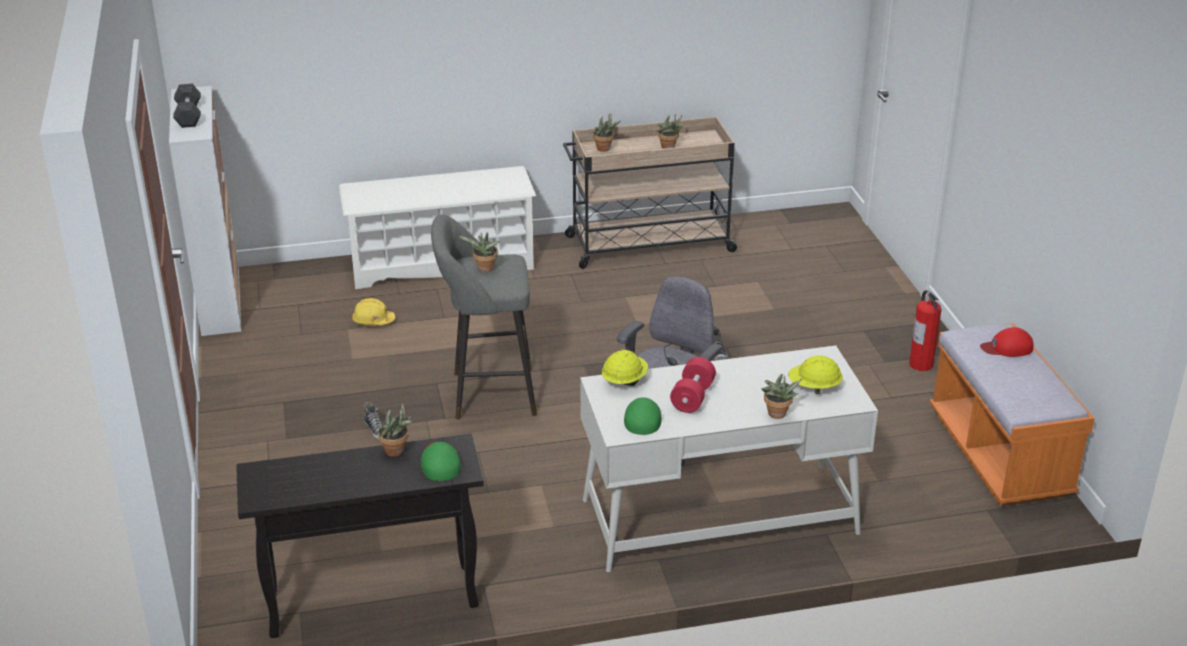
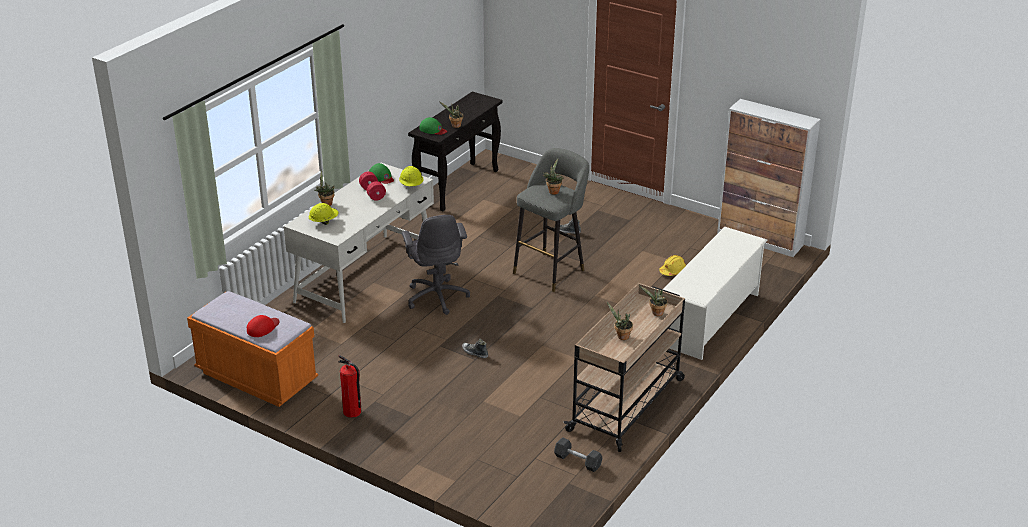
camera: 135 degrees right, 0 degrees up
grey dumbbell [173,84,201,128] -> grey dumbbell moved to [554,437,602,472]

